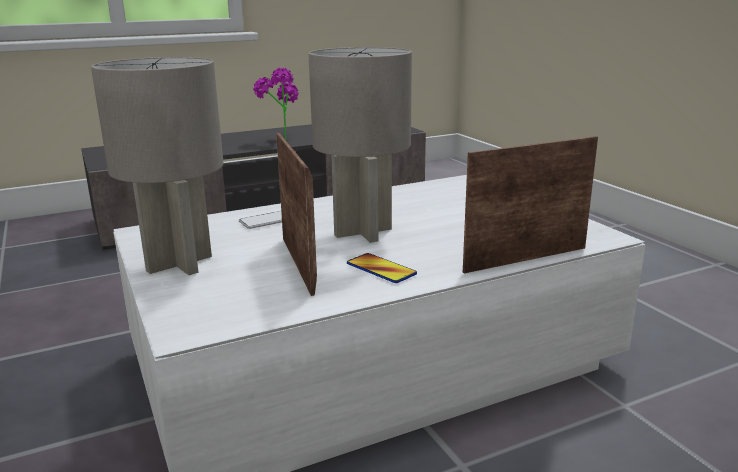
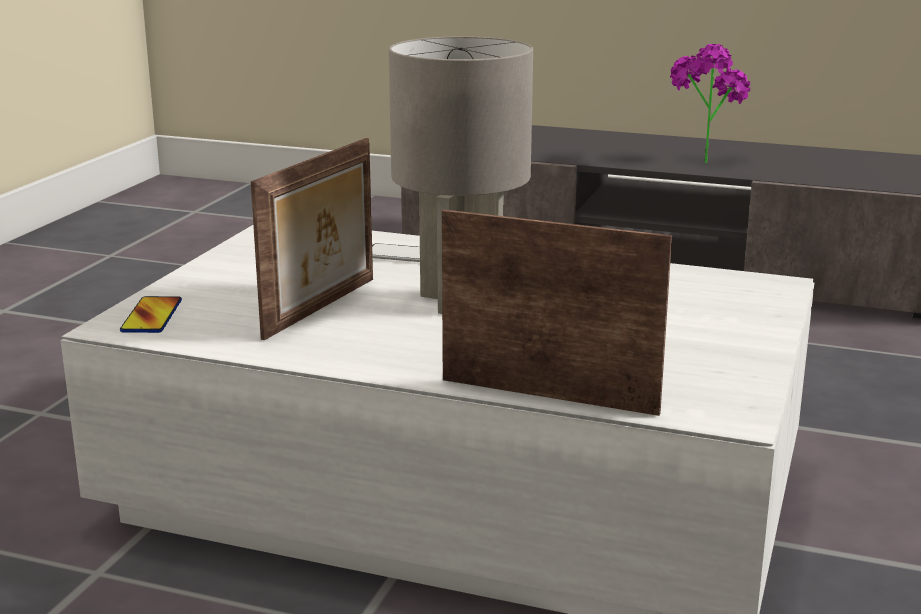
camera: 45 degrees right, 0 degrees up
grey table lamp [91,57,224,275] -> none
phone [347,253,417,283] -> phone moved to [120,296,182,333]

